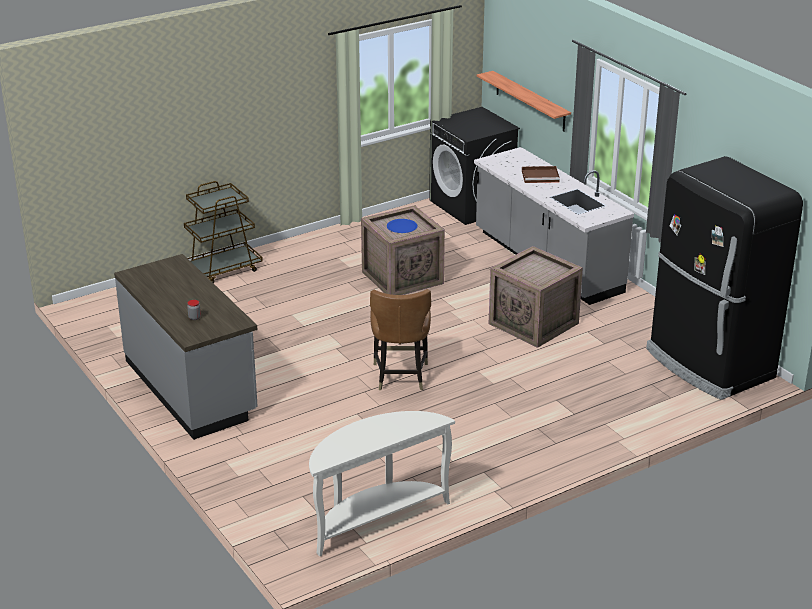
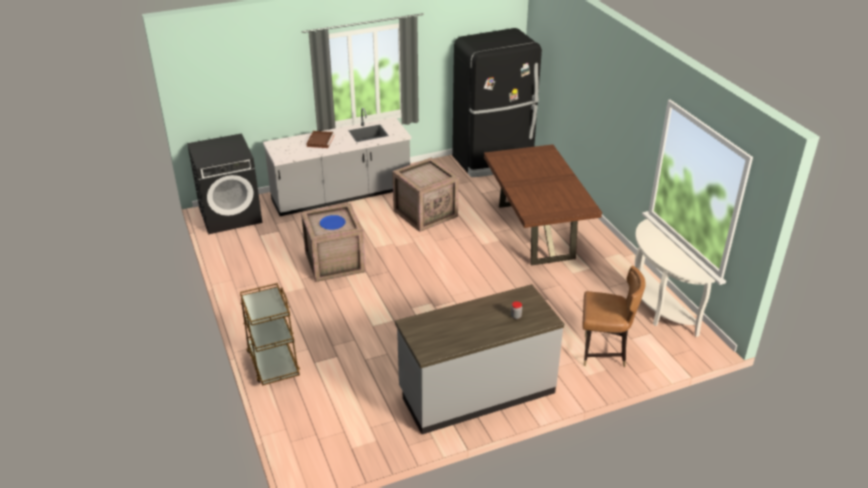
camera: 80 degrees left, 5 degrees up
brown chair [370,289,431,390] -> brown chair moved to [582,266,646,367]
shelf [477,71,571,132] -> none
none -> brown dining table [484,144,602,266]

